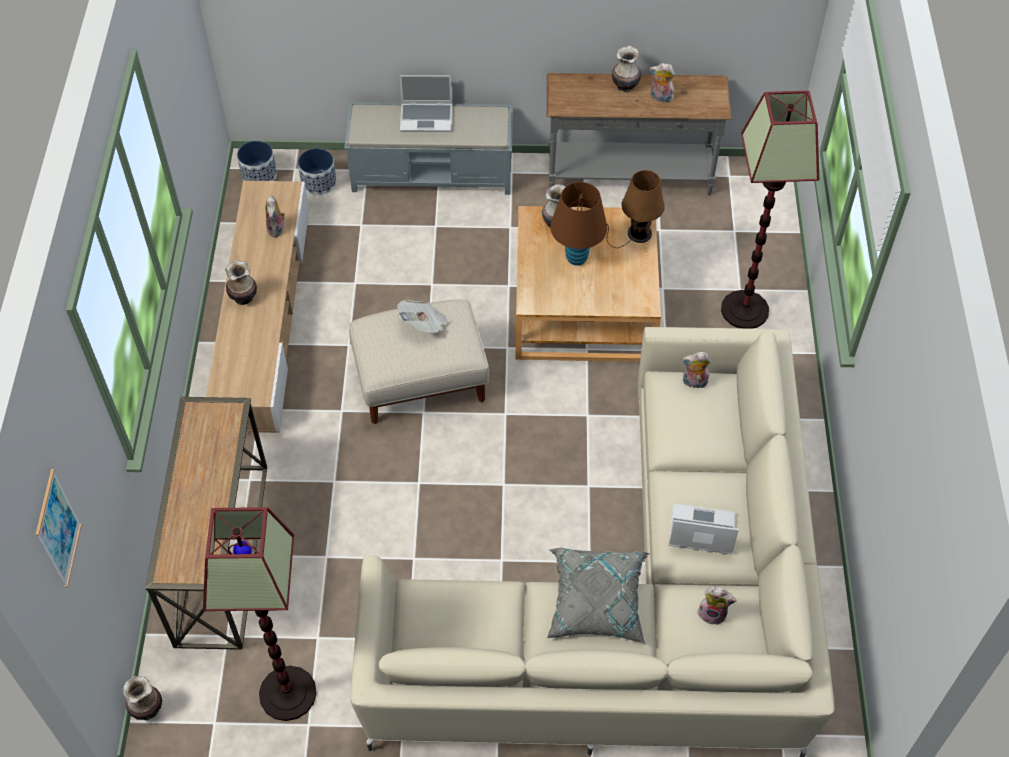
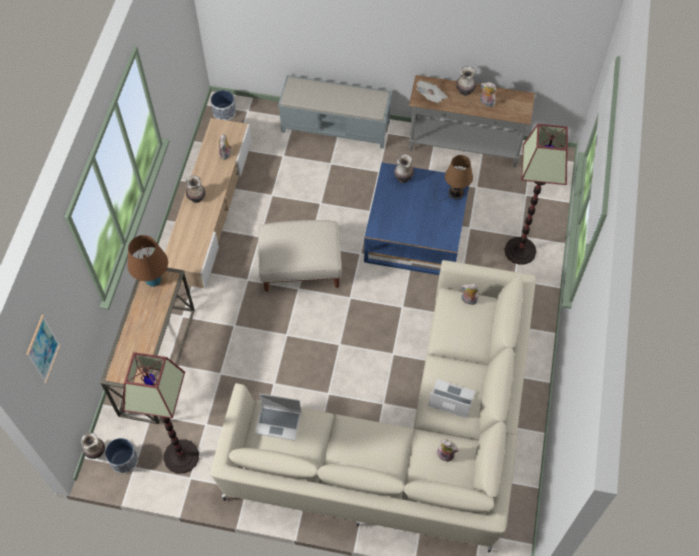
camera: 10 degrees right, 5 degrees up
planter [298,148,337,195] -> planter moved to [105,438,138,473]
newspaper [397,300,451,334] -> newspaper moved to [416,81,448,103]
laptop [399,75,452,132] -> laptop moved to [255,394,301,441]
beige coffee table [516,206,661,362] -> blue coffee table [364,163,469,275]
grey pillow [547,548,650,644] -> none
brown table lamp [550,182,607,266] -> brown table lamp moved to [128,235,168,287]

